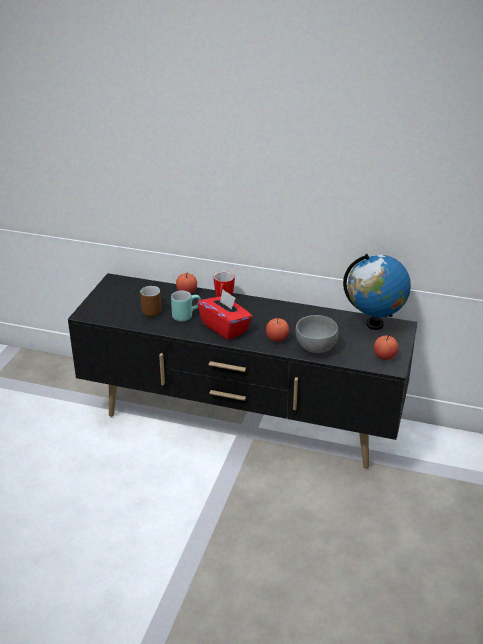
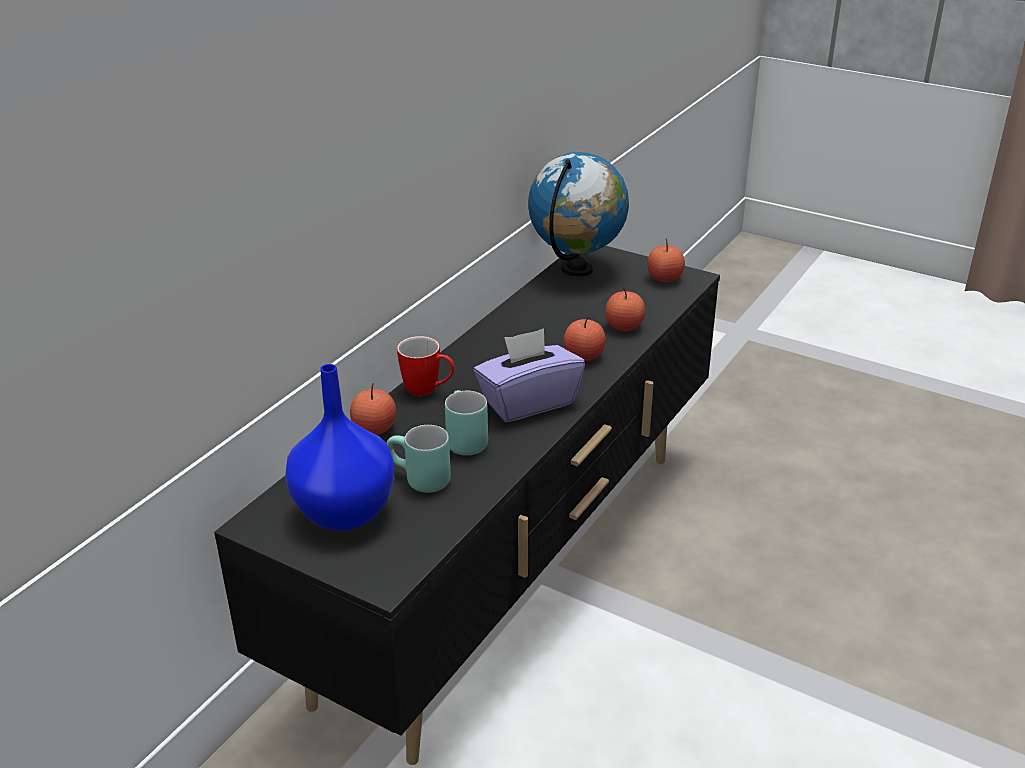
camera: 75 degrees left, 0 degrees up
brown mug [140,286,162,317] -> turquoise mug [387,425,451,493]
red tissue box [197,289,252,340] -> purple tissue box [474,328,585,422]
grey bowl [296,315,338,353] -> apple [605,286,645,331]
none -> blue vase [285,364,394,531]

